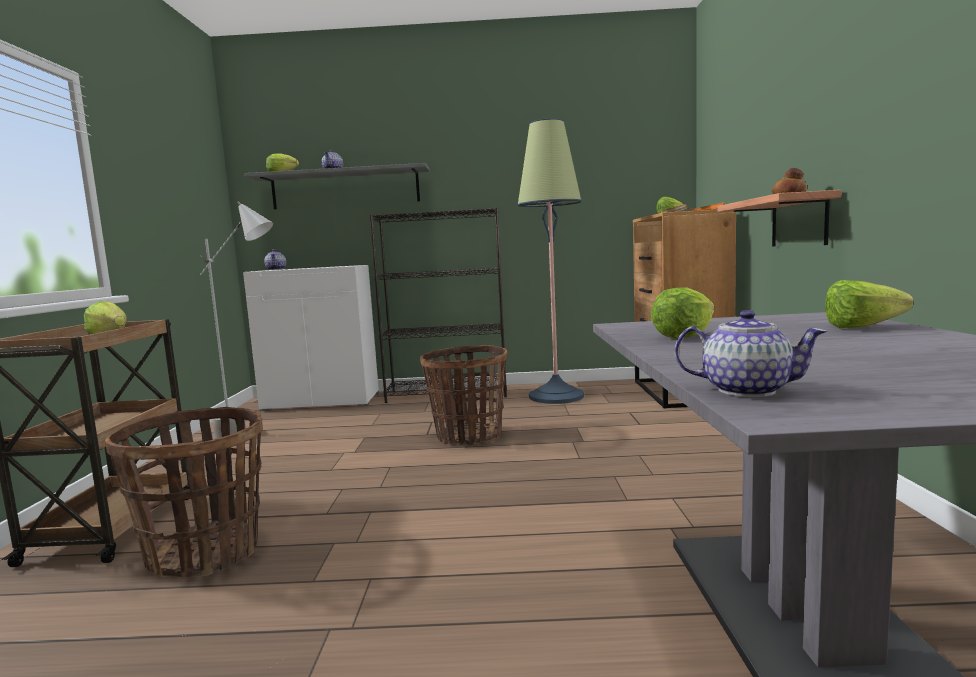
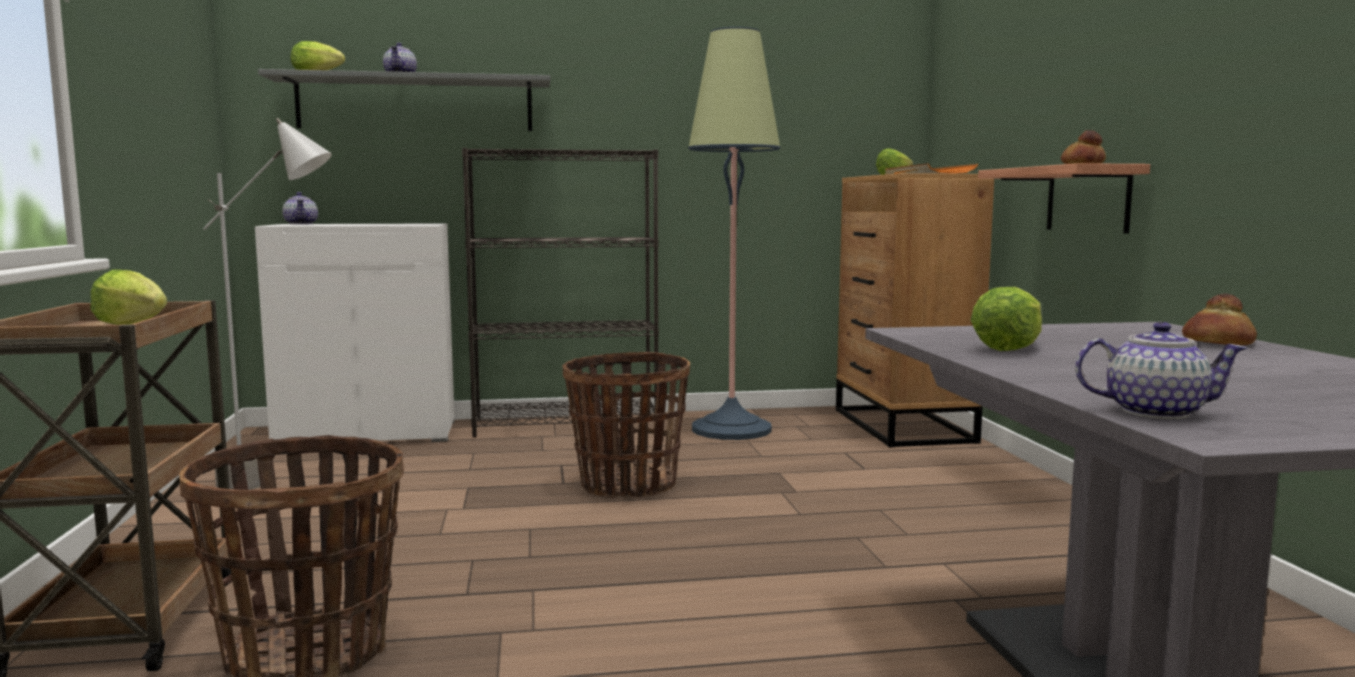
camera: 10 degrees left, 0 degrees up
lettuce [825,280,913,328] -> bread [1182,294,1257,345]

